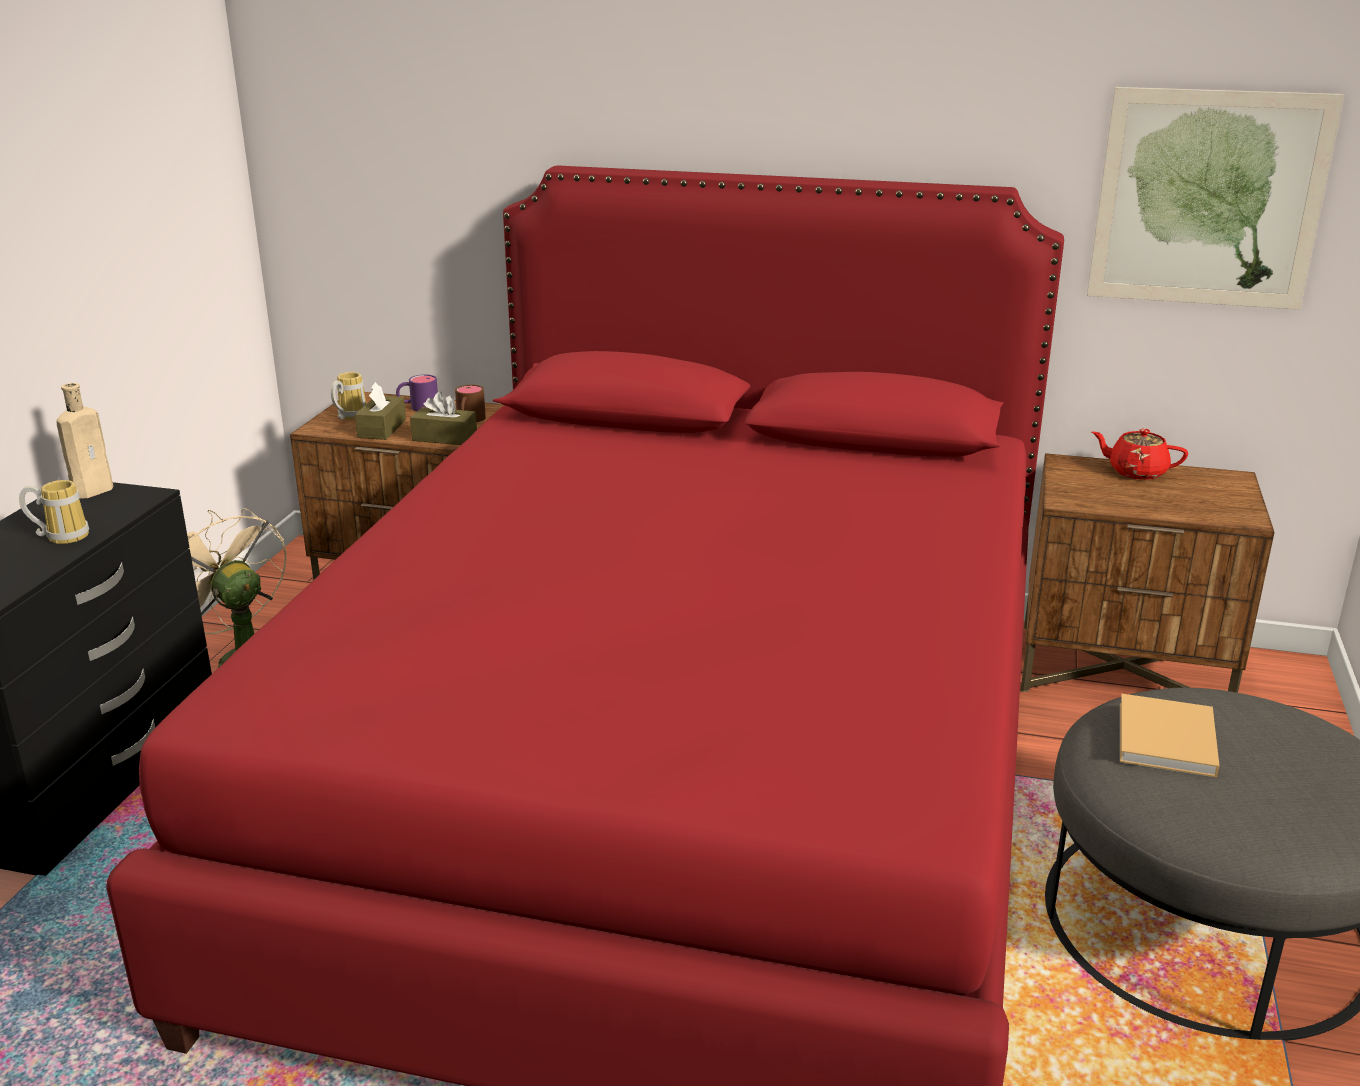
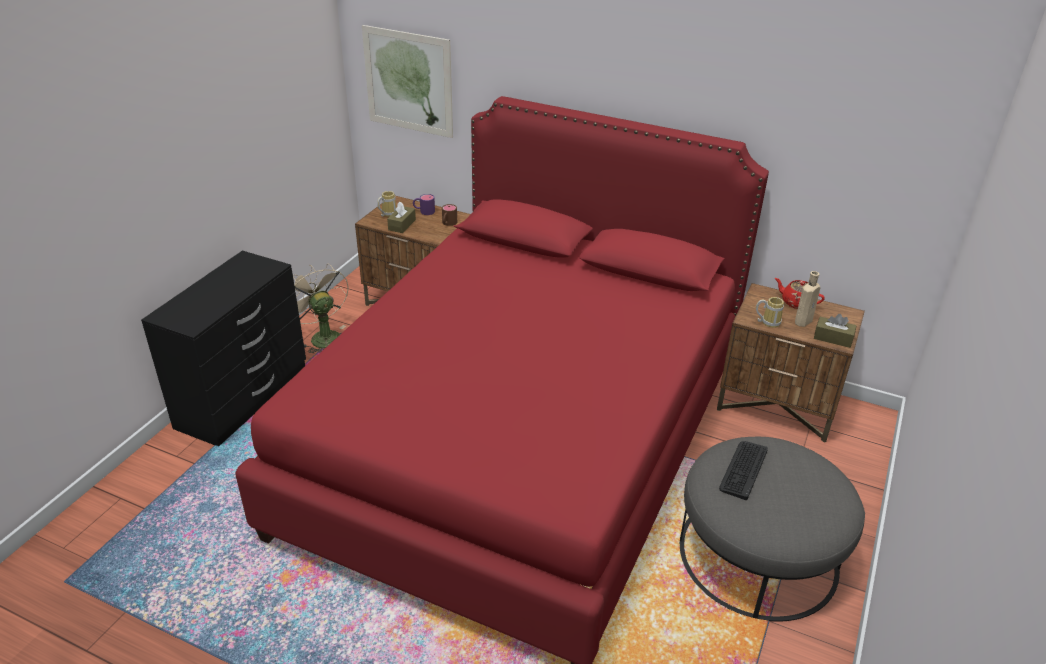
camera: 10 degrees right, 10 degrees up
mug [19,480,89,544] -> mug moved to [756,297,784,328]
beige bottle [56,383,113,499] -> beige bottle moved to [795,271,820,327]
brown tissue box [410,392,477,445] -> brown tissue box moved to [814,314,857,348]
picture [1087,87,1344,310] -> picture moved to [362,25,453,138]
beige book [1120,694,1219,777] -> keyboard [719,441,768,500]

